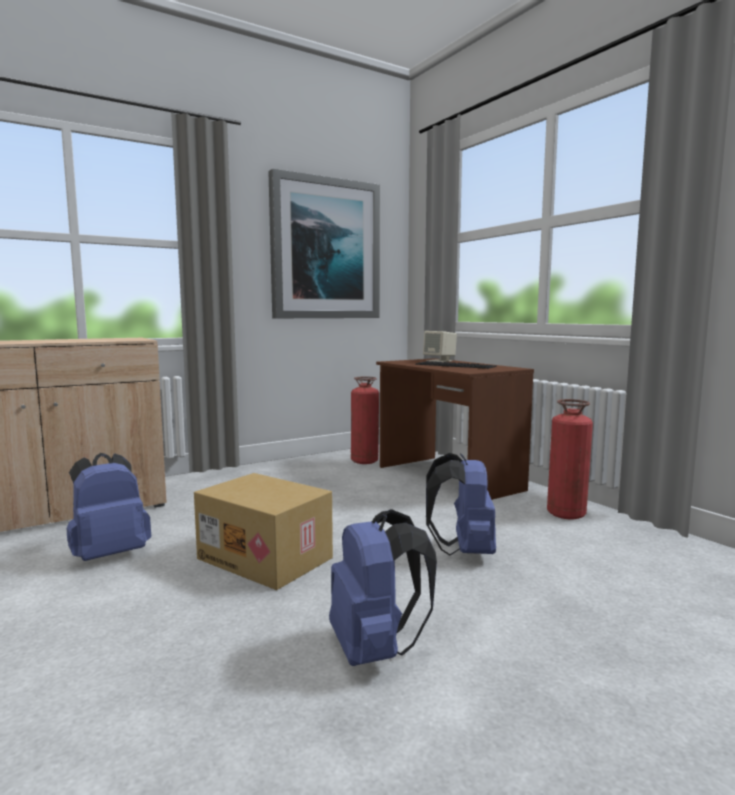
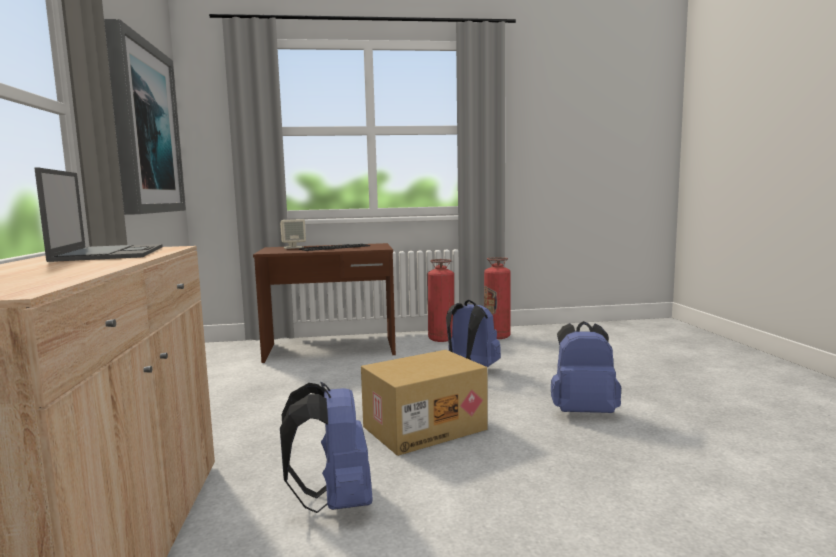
camera: 65 degrees left, 0 degrees up
fire extinguisher [351,376,379,464] -> fire extinguisher moved to [484,257,511,339]
none -> laptop [35,168,163,262]

